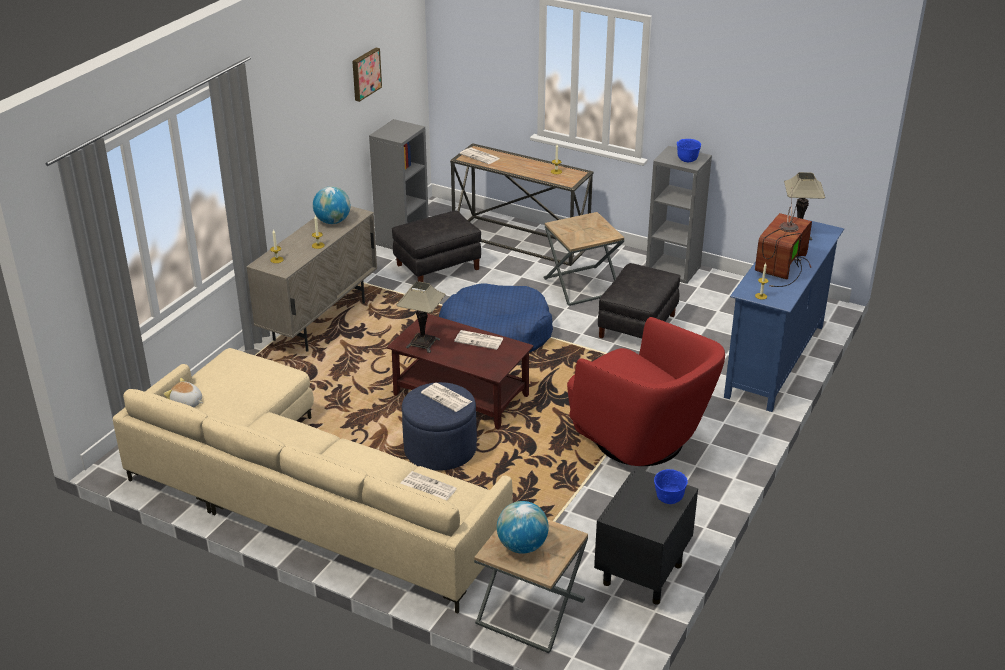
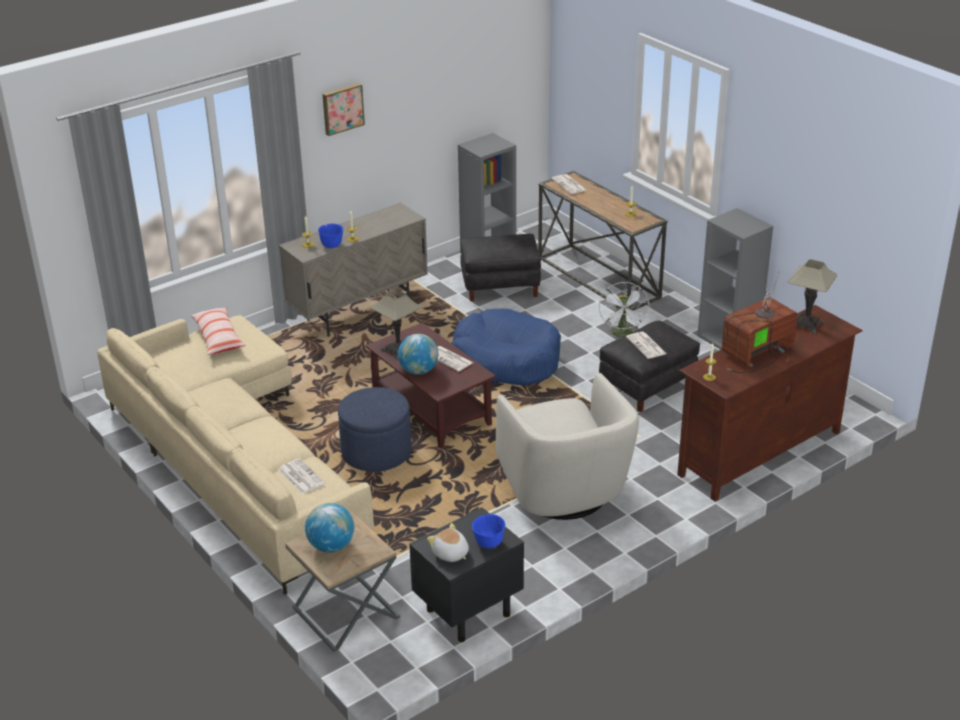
camera: 25 degrees right, 0 degrees up
plush toy [164,378,203,407] -> plush toy moved to [427,523,469,562]
globe [313,186,350,224] -> globe moved to [398,334,438,374]
picture [352,48,382,102] -> picture moved to [323,83,365,136]
newspaper [421,383,472,412] -> newspaper moved to [626,332,667,359]
brown side table [544,212,624,306] -> white fan [599,282,649,337]
red armchair [567,317,725,466] -> beige armchair [496,373,639,520]
blue bowl [677,139,701,162] -> blue bowl moved to [318,223,343,248]
blue tv stand [724,219,844,412] -> brown tv stand [677,305,863,501]
none -> pillow [191,307,246,355]

